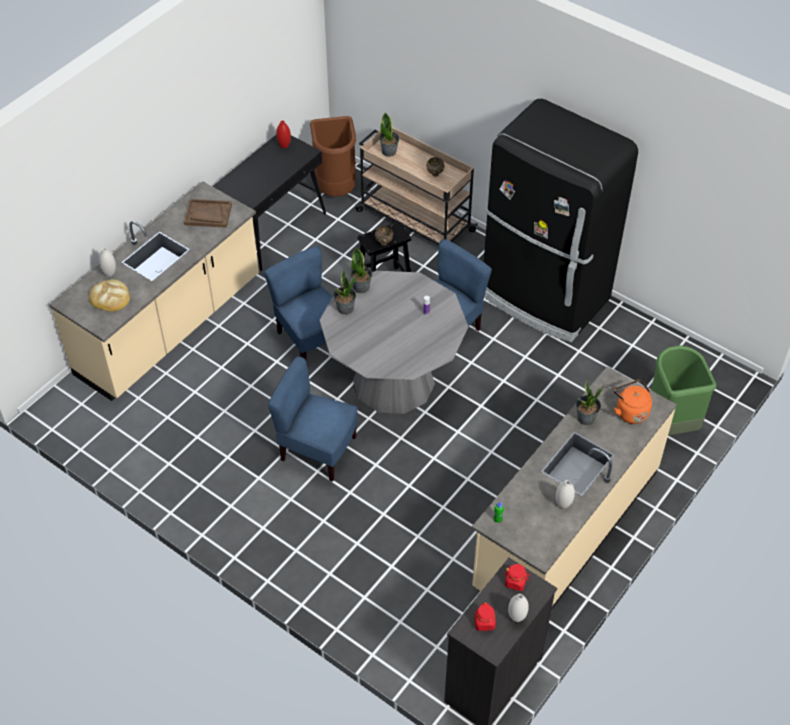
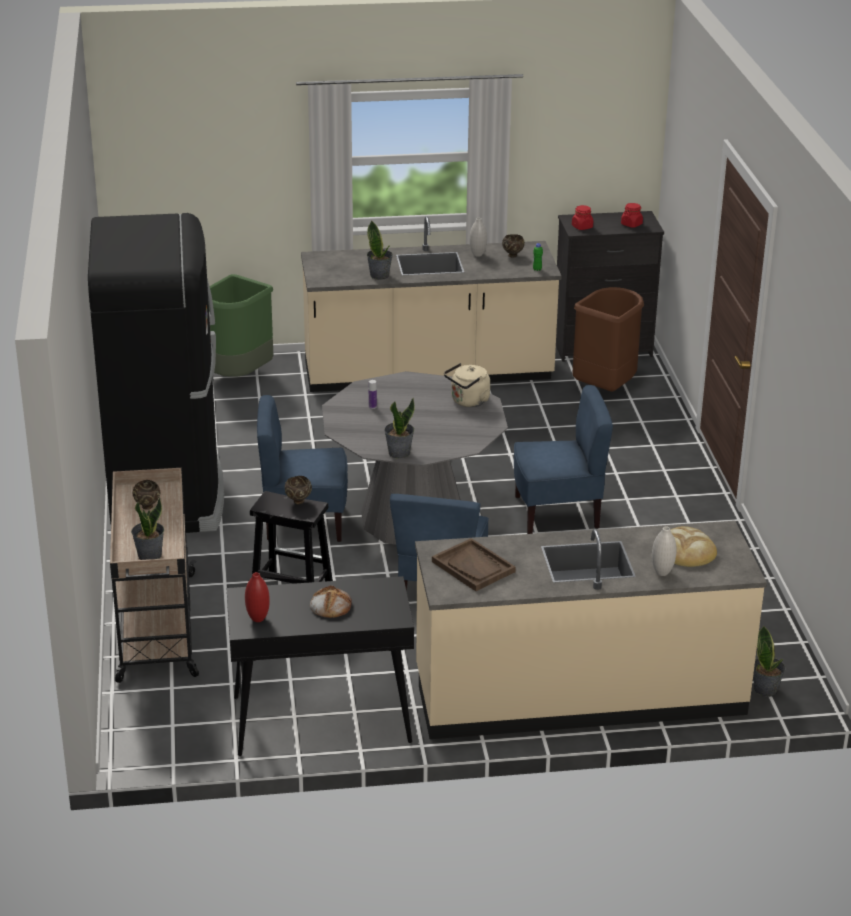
camera: 135 degrees left, 20 degrees down
blue chair [268,356,358,482] -> blue chair turned 75 degrees counterclockwise [514,385,613,534]
brown trash can [310,116,356,197] -> brown trash can moved to [572,287,644,392]
potted plant [333,269,356,315] -> potted plant moved to [753,625,786,697]
white vase [508,594,529,622] -> none
orange kettle [614,380,652,424] -> none
none -> bread [310,586,352,618]
none -> beige kettle [444,363,490,407]
none -> brown bowl [502,234,525,258]

